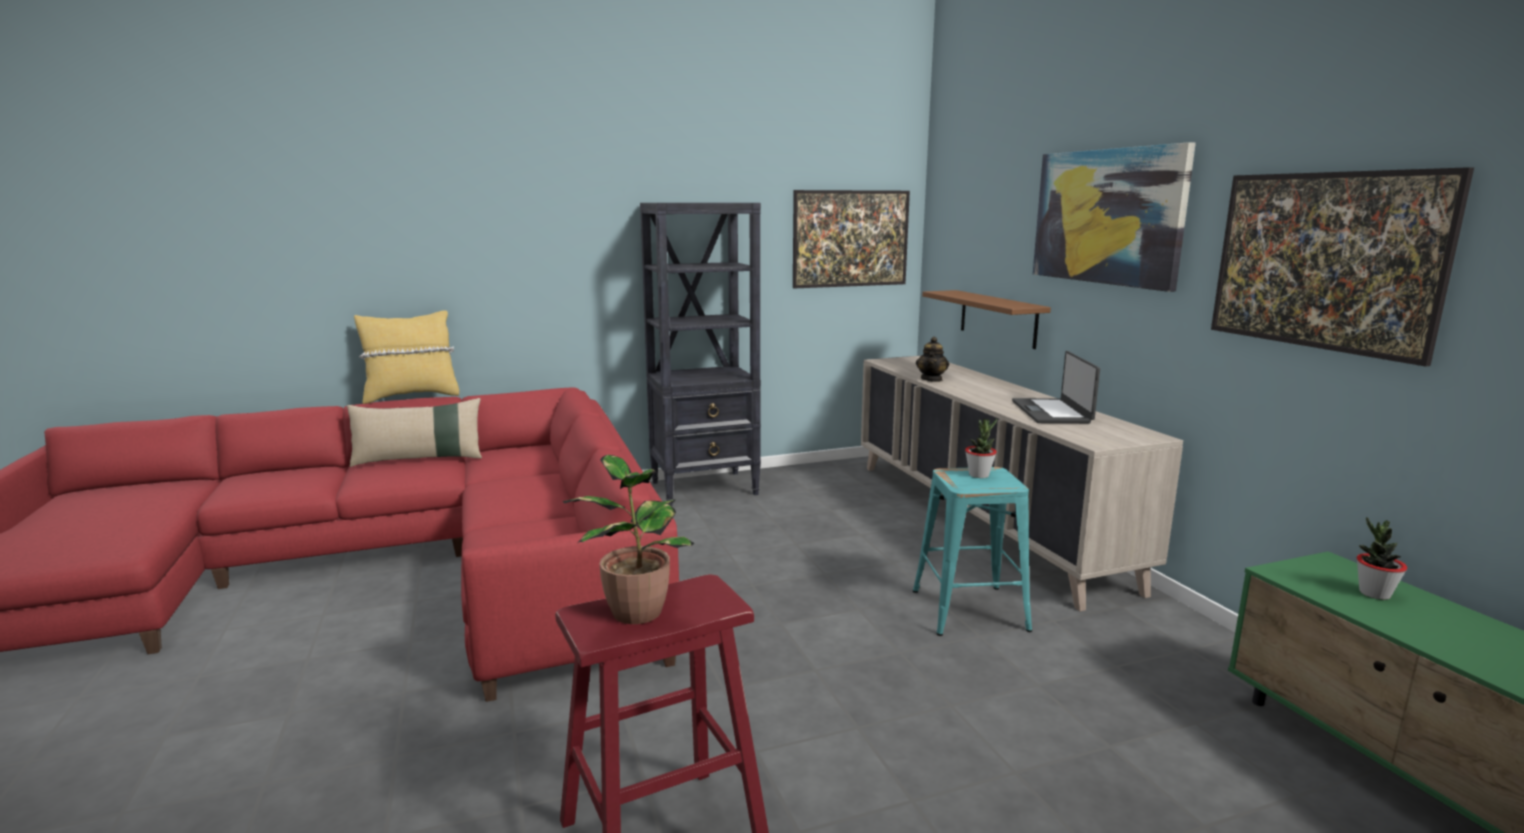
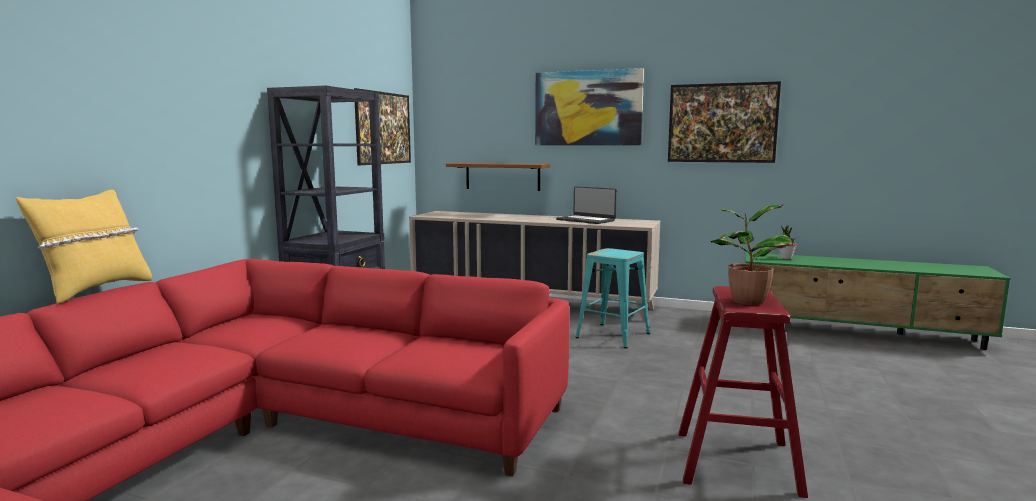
camera: 50 degrees left, 5 degrees down
beige pillow [347,398,482,467] -> none
teapot [916,337,949,382] -> none
potted plant [965,418,997,478] -> none

